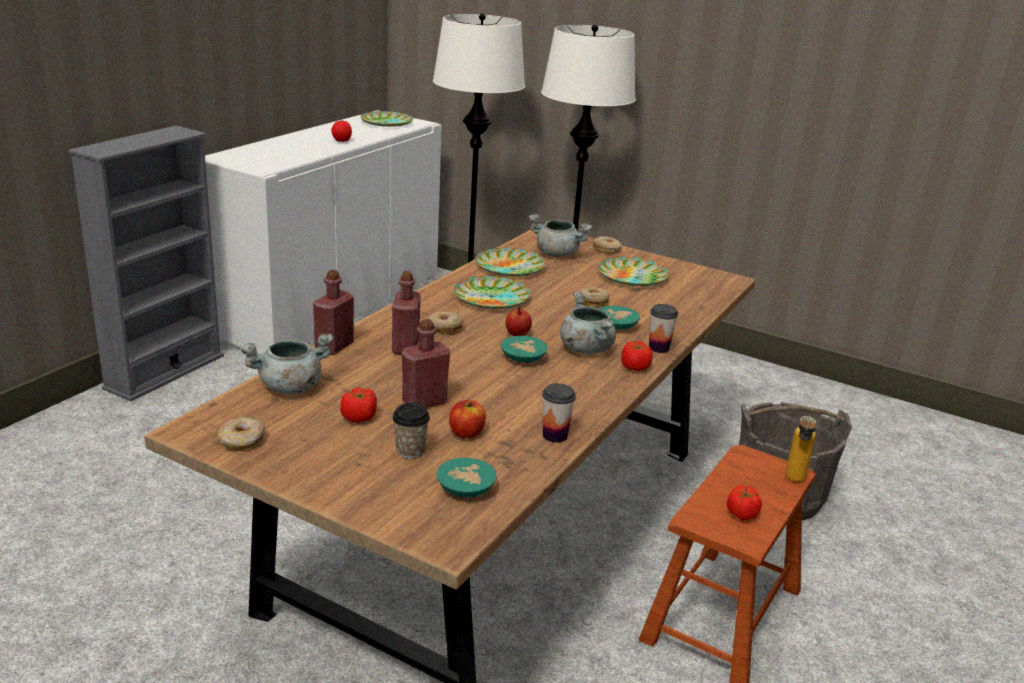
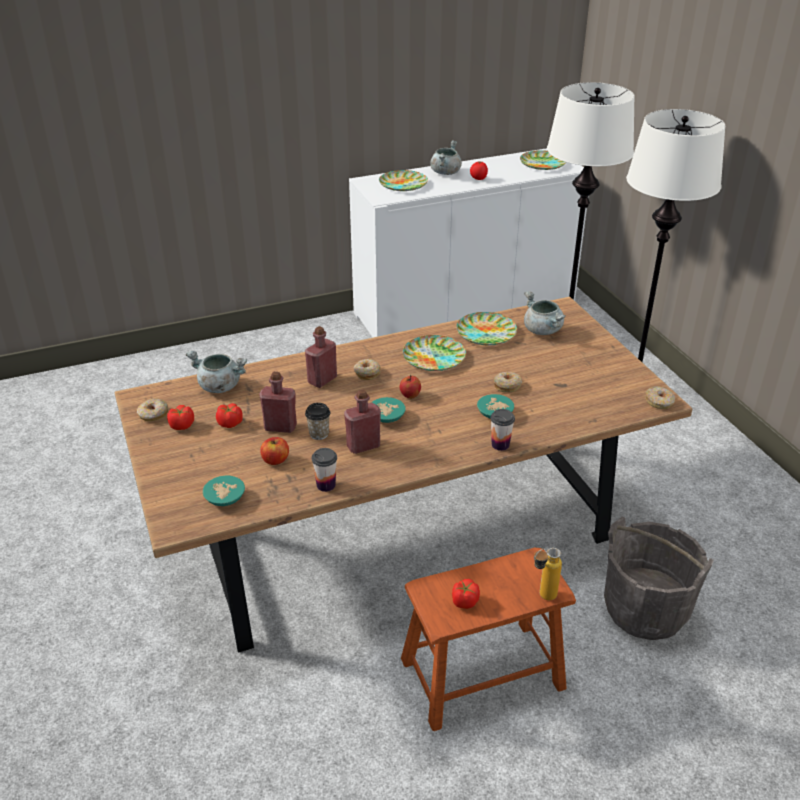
camera: 40 degrees right, 10 degrees up
grey bookcase [68,126,224,401] -> none
red bottle [313,270,354,355] -> red bottle moved to [344,389,381,454]
cup [392,403,430,459] -> cup moved to [305,403,330,440]
grey cooking pot [560,292,616,354] -> grey cooking pot moved to [430,140,462,175]
donut [593,236,622,254] -> donut moved to [645,386,675,409]
plate [598,257,669,286] -> plate moved to [379,170,428,191]
tomato [621,341,653,372] -> tomato moved to [167,405,194,430]

